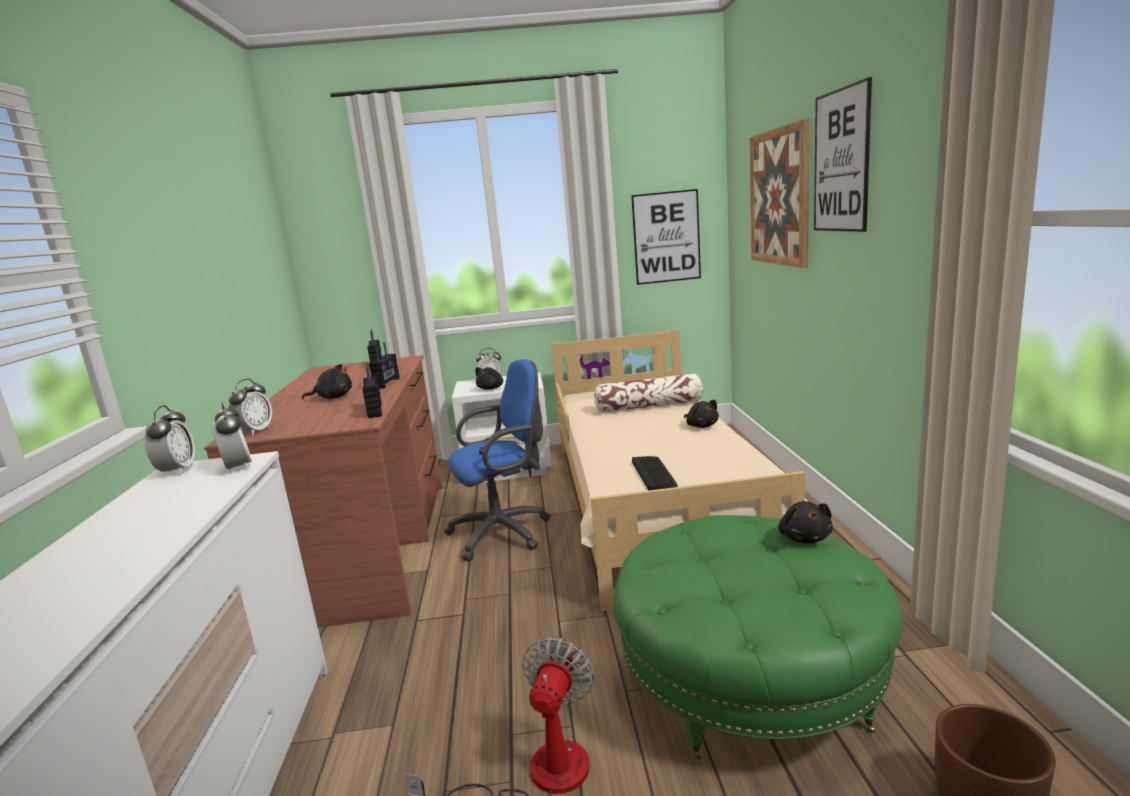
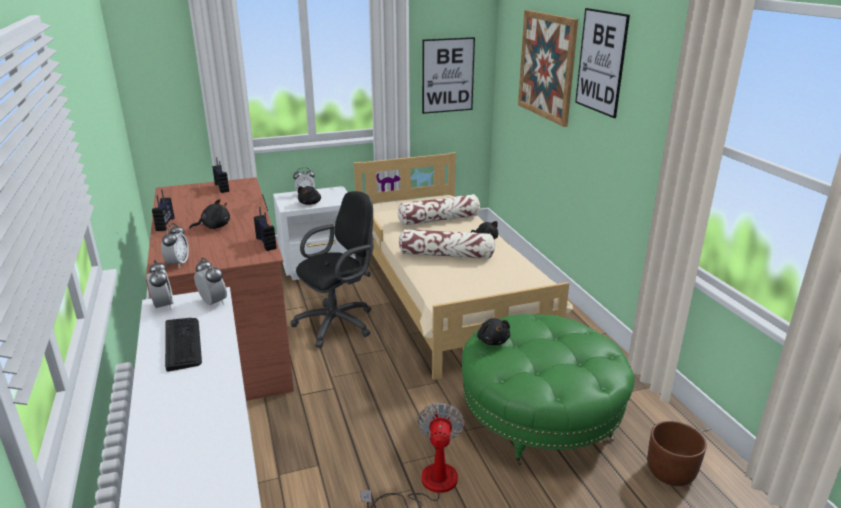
camera: 15 degrees left, 10 degrees up
radio [369,342,400,389] -> radio moved to [152,189,174,231]
blue office chair [444,359,551,561] -> black office chair [290,191,373,348]
keyboard [632,456,678,491] -> keyboard moved to [165,318,202,372]
black plush toy [778,501,833,543] -> black plush toy moved to [477,318,510,345]
none -> pillow [399,229,495,259]

